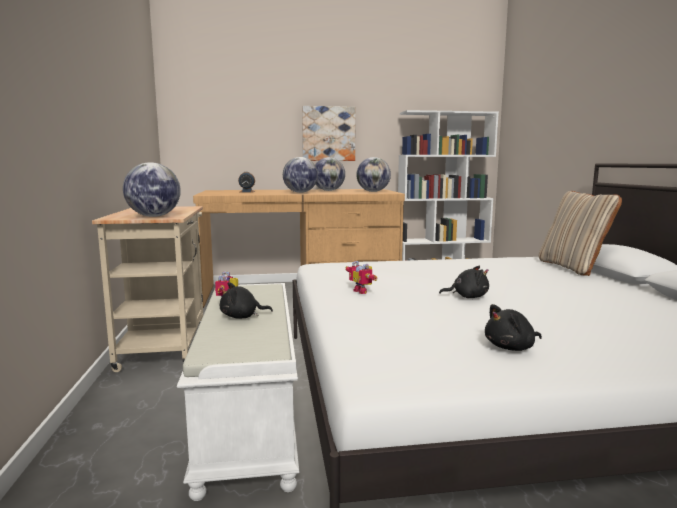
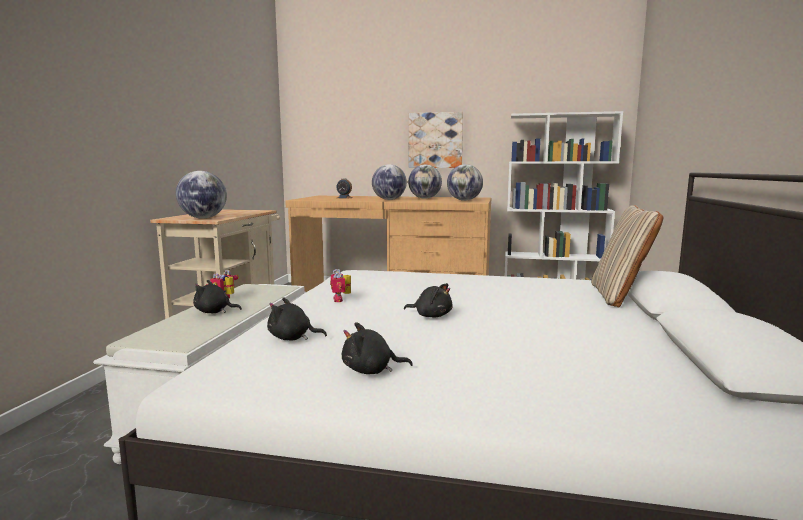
camera: 20 degrees right, 0 degrees up
none -> black plush toy [267,297,327,340]

